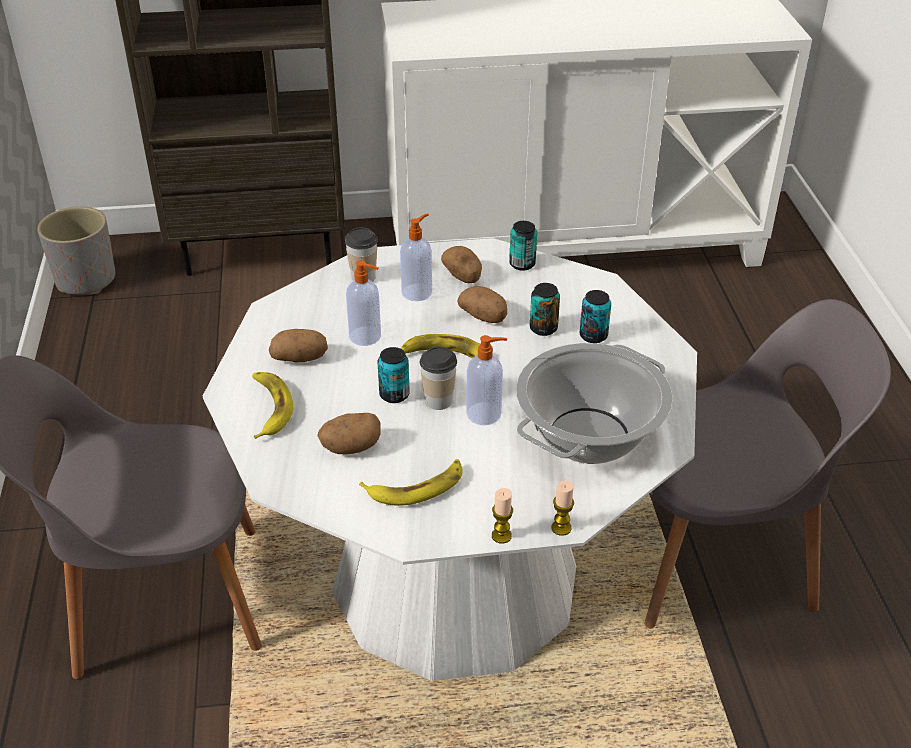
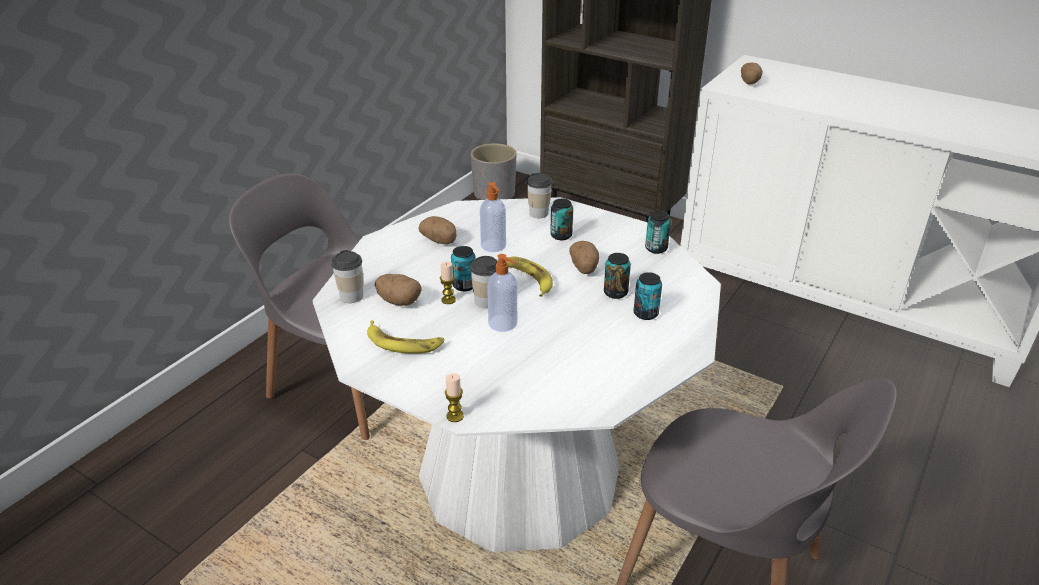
camera: 40 degrees right, 5 degrees down
banana [252,372,293,439] -> none
soap dispenser [400,213,432,301] -> can [550,199,573,240]
potato [441,246,482,283] -> potato moved to [741,62,763,85]
candle [492,488,513,544] -> candle moved to [440,262,456,304]
cooking pot [516,343,673,464] -> none
none -> cup [331,250,363,303]

